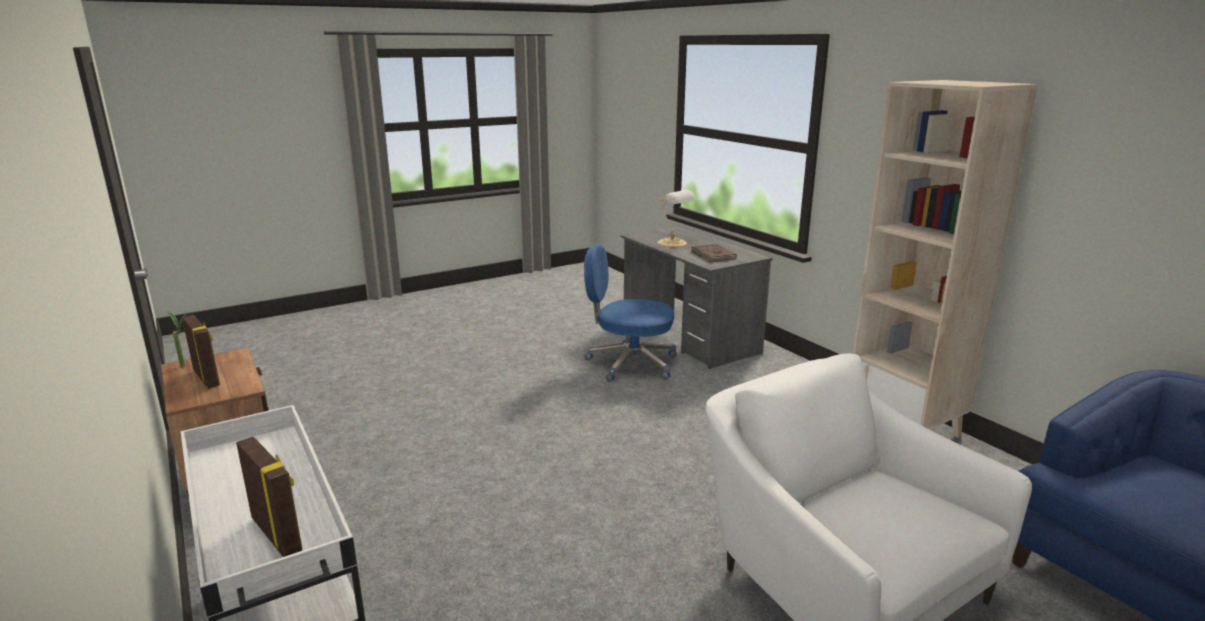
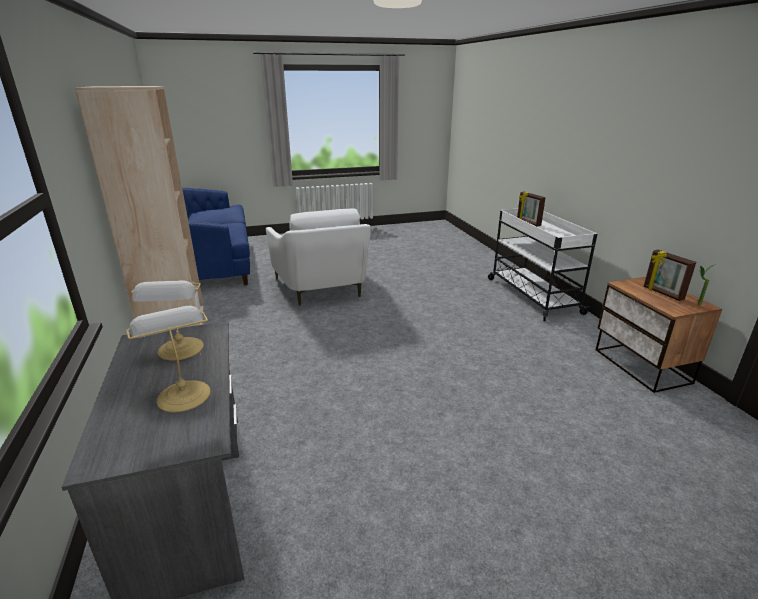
camera: 165 degrees left, 5 degrees up
blue office chair [584,244,677,382] -> none
brown book [691,244,737,262] -> table lamp [131,280,204,361]

